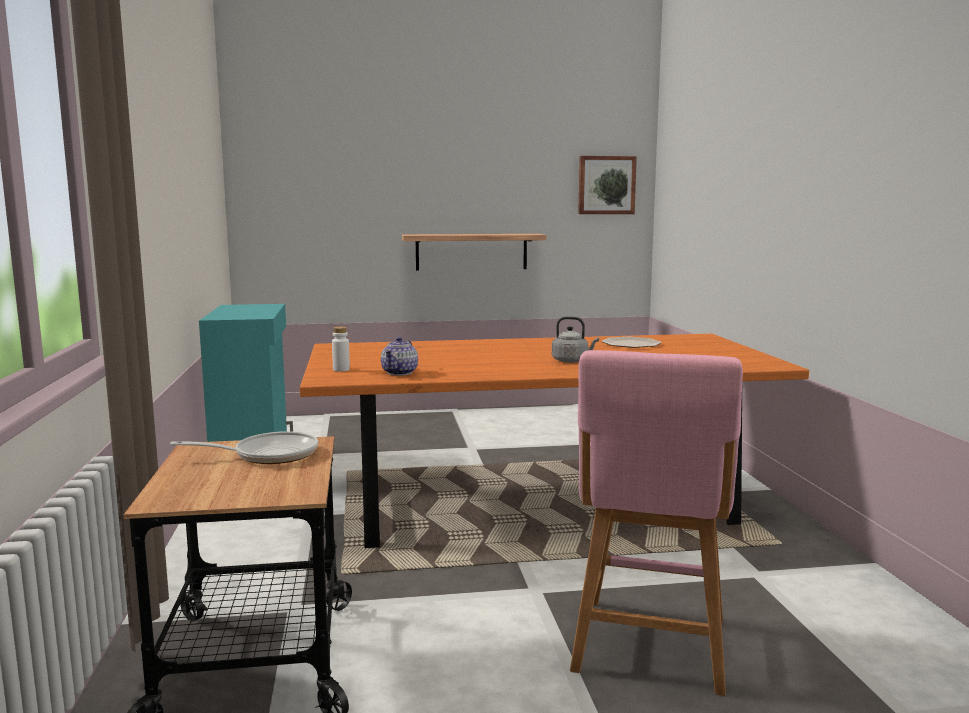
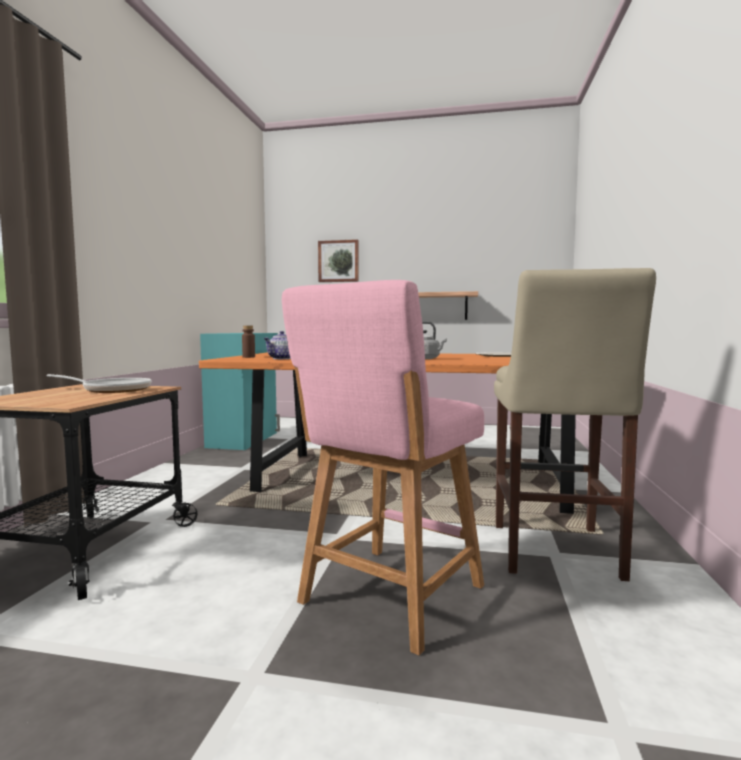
camera: 20 degrees right, 5 degrees down
white bottle [332,327,350,372] -> brown bottle [242,325,255,358]
picture [578,156,637,214] -> picture moved to [318,239,359,282]
none -> beige stool [494,268,656,581]

